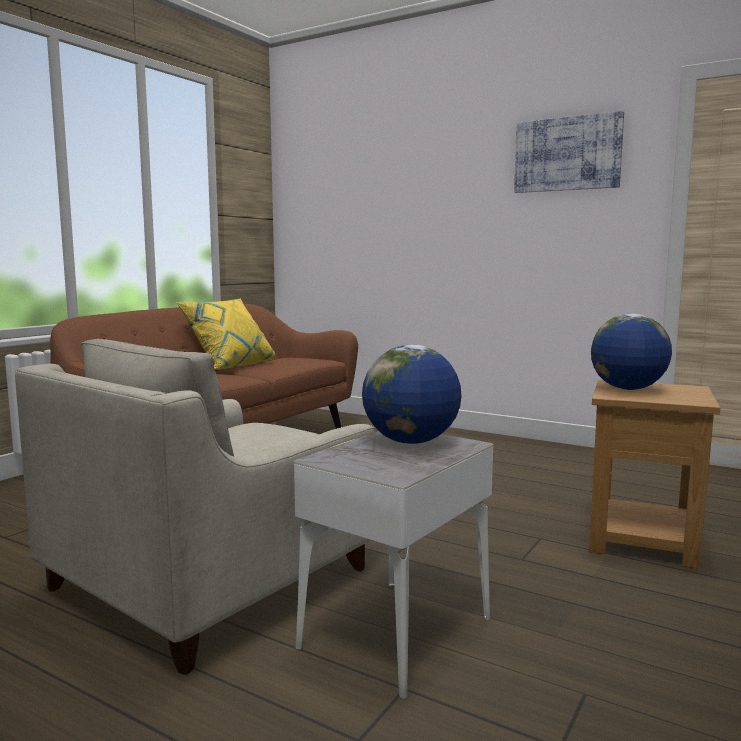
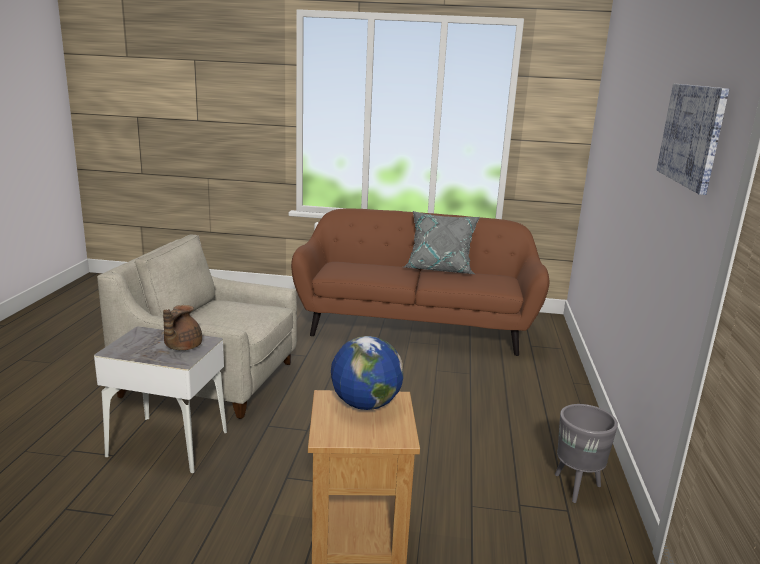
camera: 65 degrees right, 10 degrees up
yellow pillow [176,298,277,370] -> grey pillow [404,211,480,274]
globe [362,345,462,444] -> brown teapot [163,305,202,350]
none -> grey planter [555,404,618,503]

